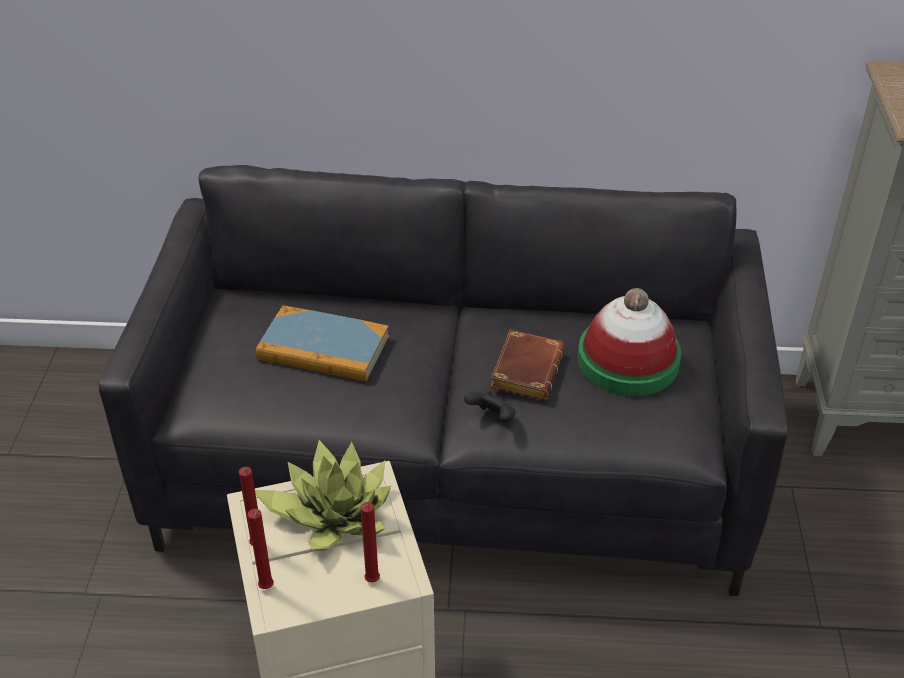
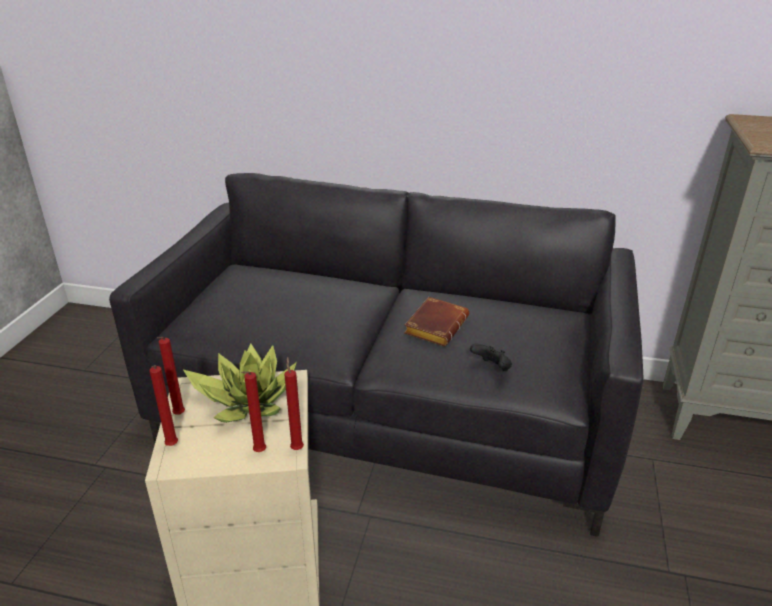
camera: 10 degrees right, 10 degrees down
book [256,305,389,382] -> none
black game controller [464,391,516,422] -> black game controller moved to [470,344,512,371]
hat [578,288,681,396] -> none
none -> red candle [284,357,304,450]

